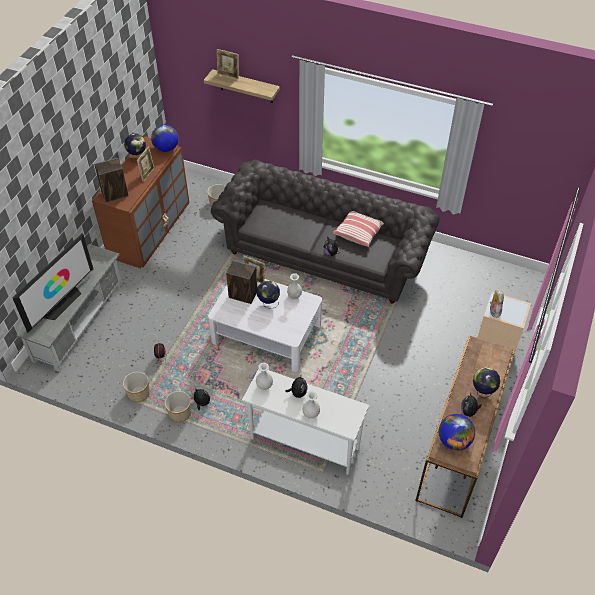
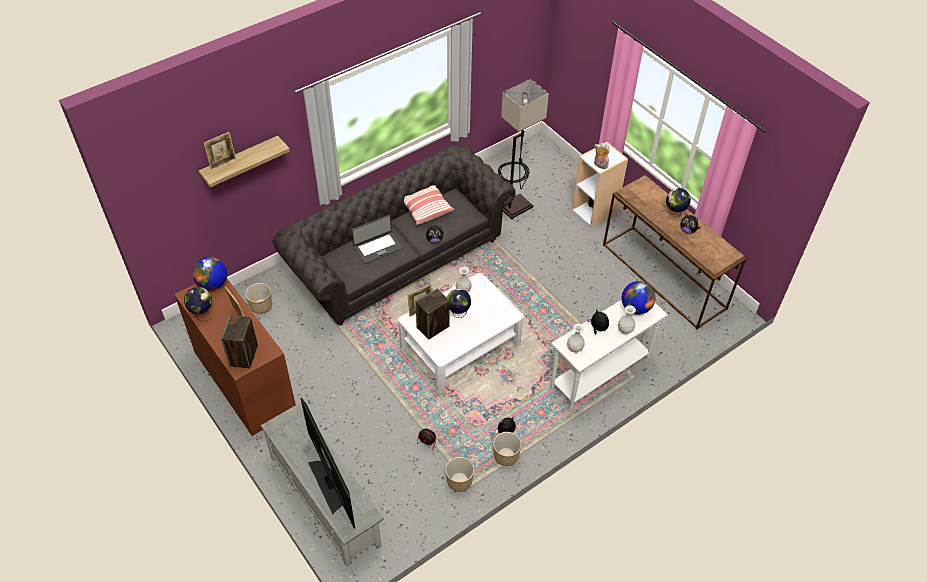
camera: 60 degrees left, 0 degrees up
globe [439,414,475,450] -> globe moved to [622,281,655,315]
none -> laptop [352,215,403,264]
none -> floor lamp [498,79,549,219]

